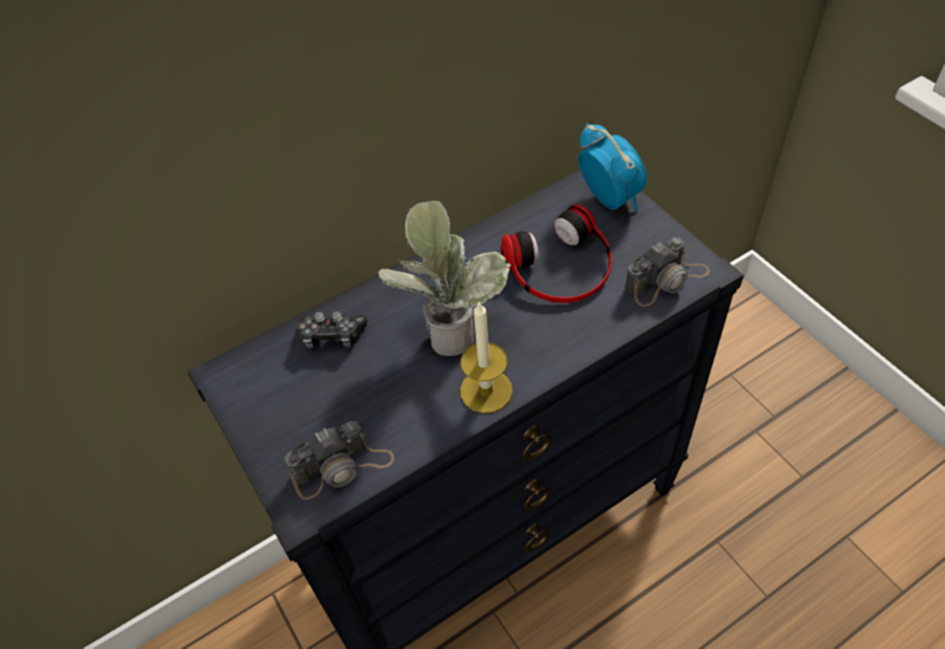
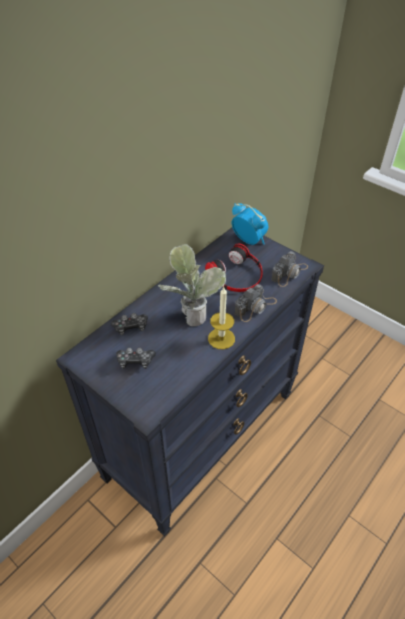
camera: 20 degrees left, 5 degrees down
camera [284,421,394,500] -> camera moved to [234,284,277,322]
none -> game controller [116,347,156,369]

